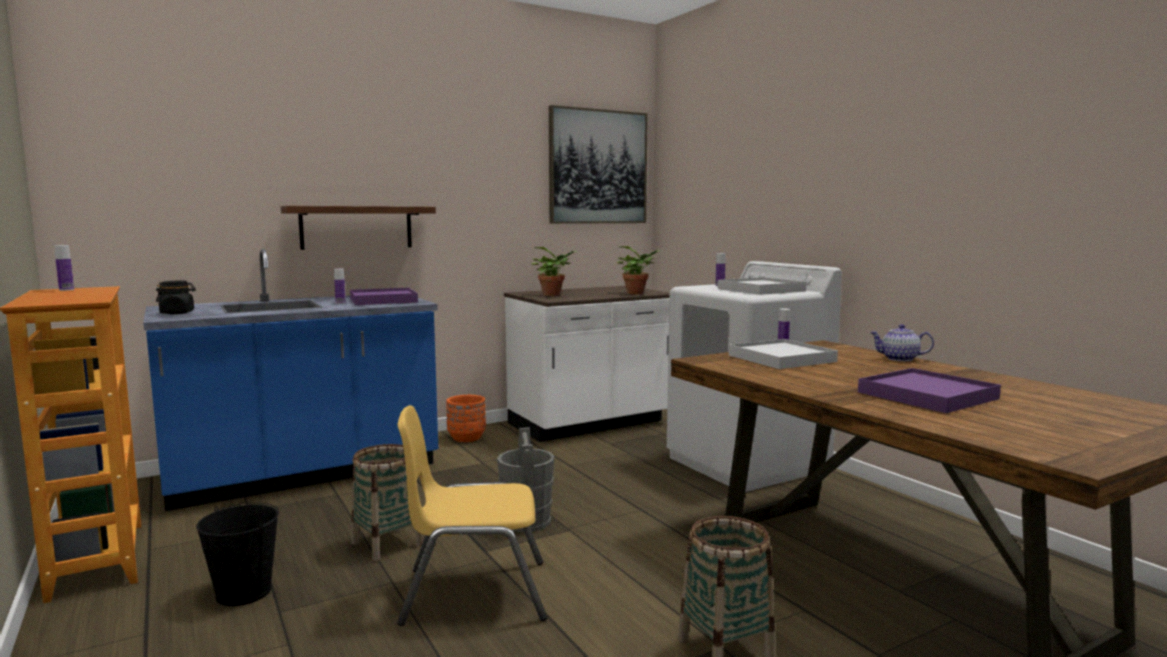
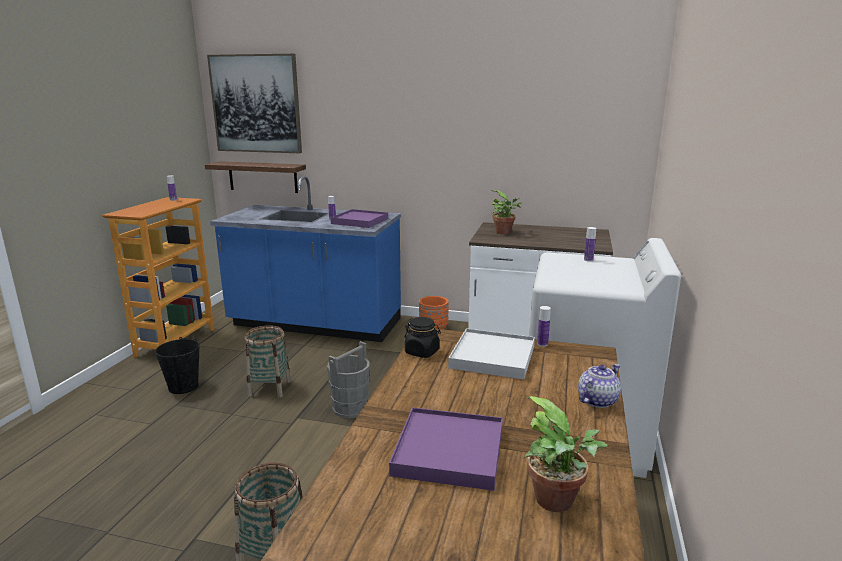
camera: 45 degrees right, 10 degrees up
black jar [156,281,196,314] -> black jar moved to [405,317,441,358]
shelf [281,206,436,250] -> shelf moved to [205,161,306,193]
yellow chair [397,405,547,626] -> none
picture [549,105,648,224] -> picture moved to [207,54,302,153]
potted plant [617,246,660,294] -> potted plant moved to [523,396,608,512]
white tray [718,277,807,295] -> none
teapot [870,324,934,361] -> teapot turned 75 degrees clockwise [578,364,621,408]

